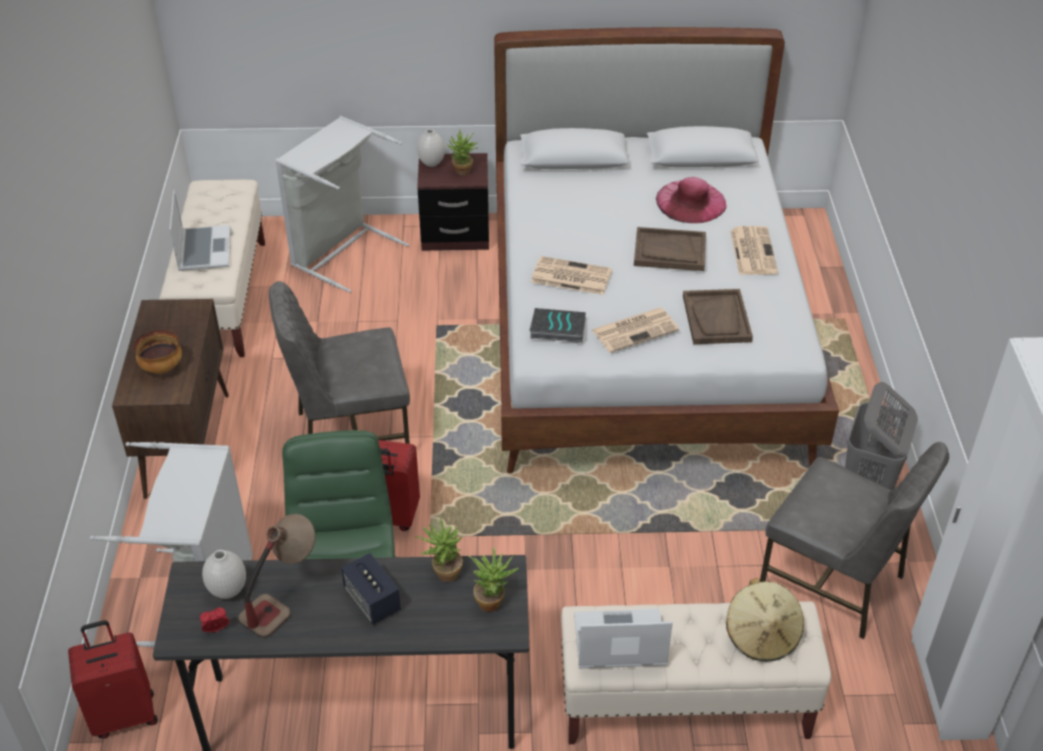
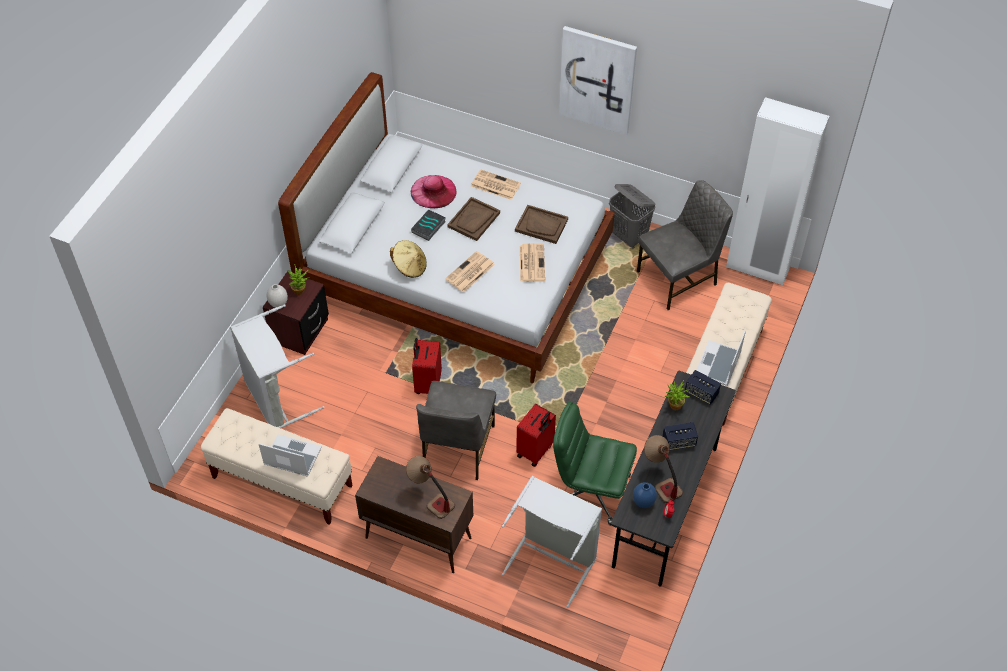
camera: 65 degrees left, 10 degrees up
red suitcase [68,620,158,738] -> red suitcase moved to [412,338,442,394]
bowl [134,330,182,374] -> table lamp [406,456,455,519]
white vase [202,550,246,599] -> blue vase [633,482,657,508]
potted plant [468,547,519,612] -> speaker [685,370,721,405]
book [529,308,586,343] -> book moved to [411,210,446,241]
beige hat [726,578,804,662] -> beige hat moved to [390,240,427,278]
none -> picture [559,26,637,135]

